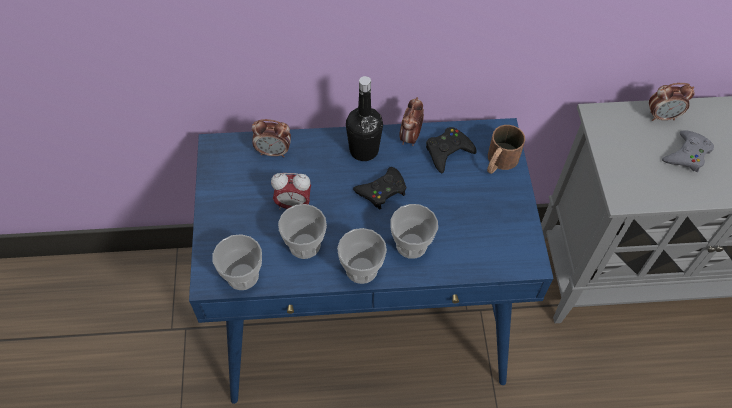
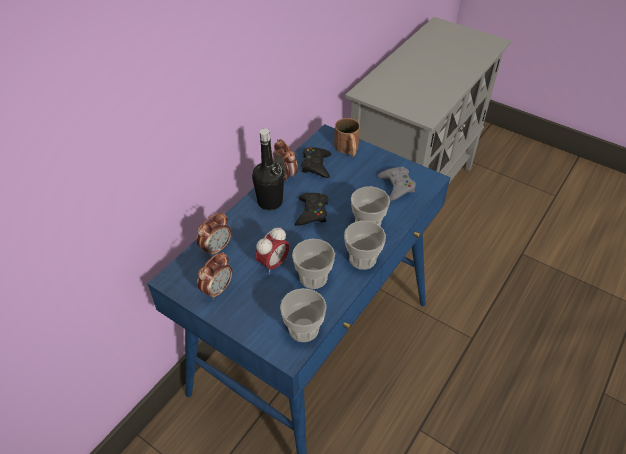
camera: 50 degrees left, 10 degrees down
alarm clock [649,83,695,121] -> alarm clock moved to [197,252,232,300]
grey game controller [662,130,714,172] -> grey game controller moved to [377,167,416,201]

